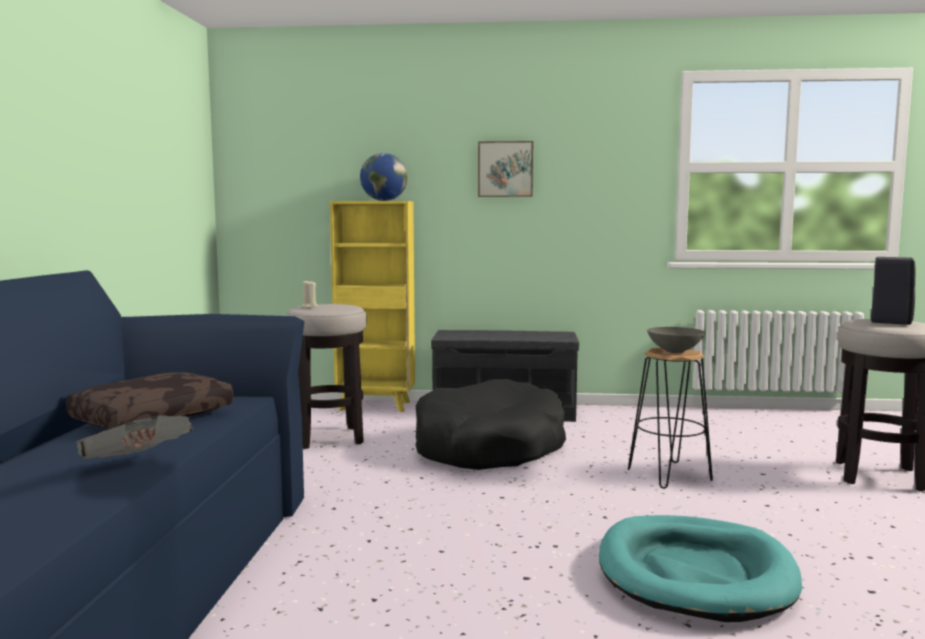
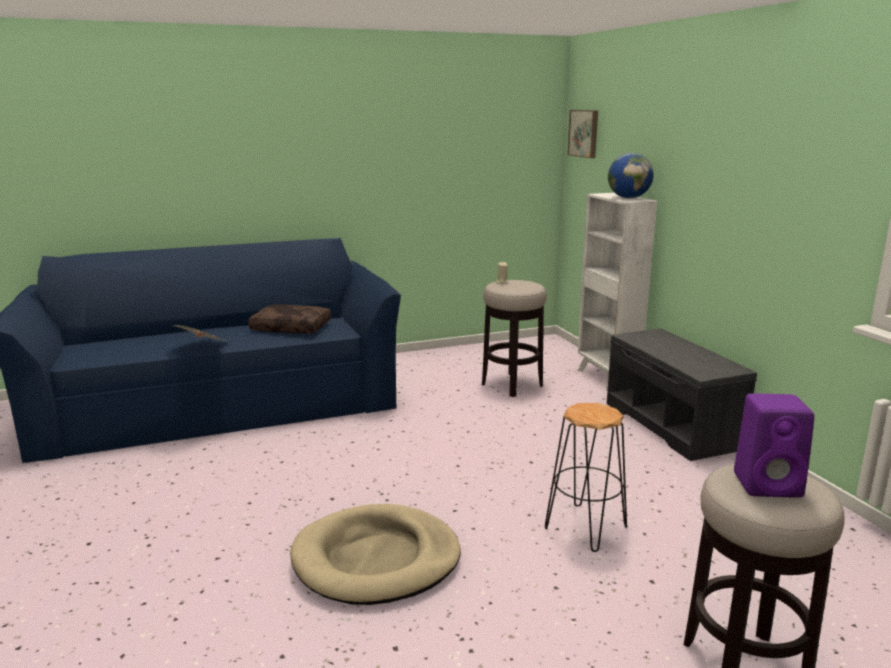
camera: 65 degrees right, 10 degrees up
yellow bookcase [330,201,415,412] -> white bookcase [578,193,657,390]
black dog bed [415,379,566,470] -> none
picture [478,141,533,197] -> picture moved to [568,110,598,158]
turquoise dog bed [599,515,802,622] -> beige dog bed [290,504,461,605]
grey bowl [647,327,705,353] -> none
black speaker [871,257,915,325] -> purple speaker [734,393,814,498]

